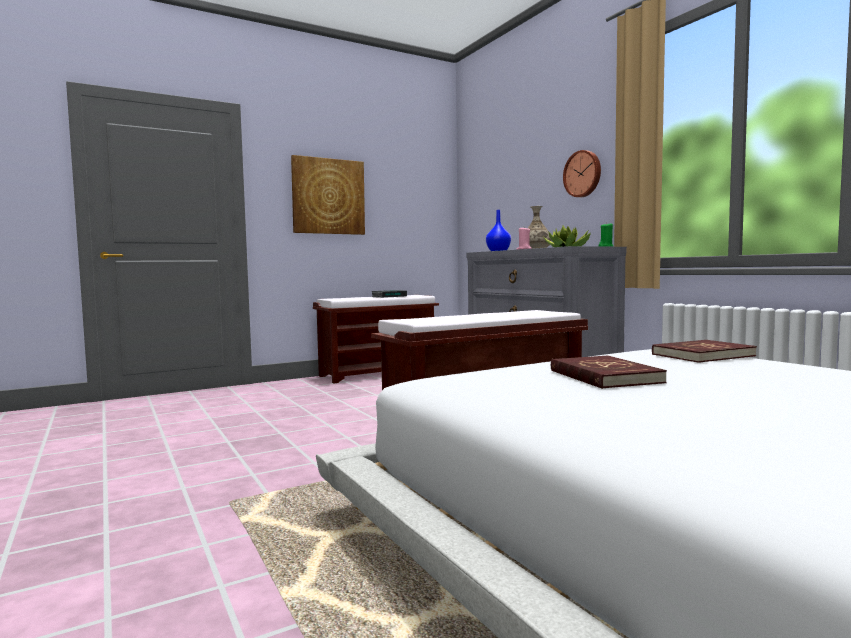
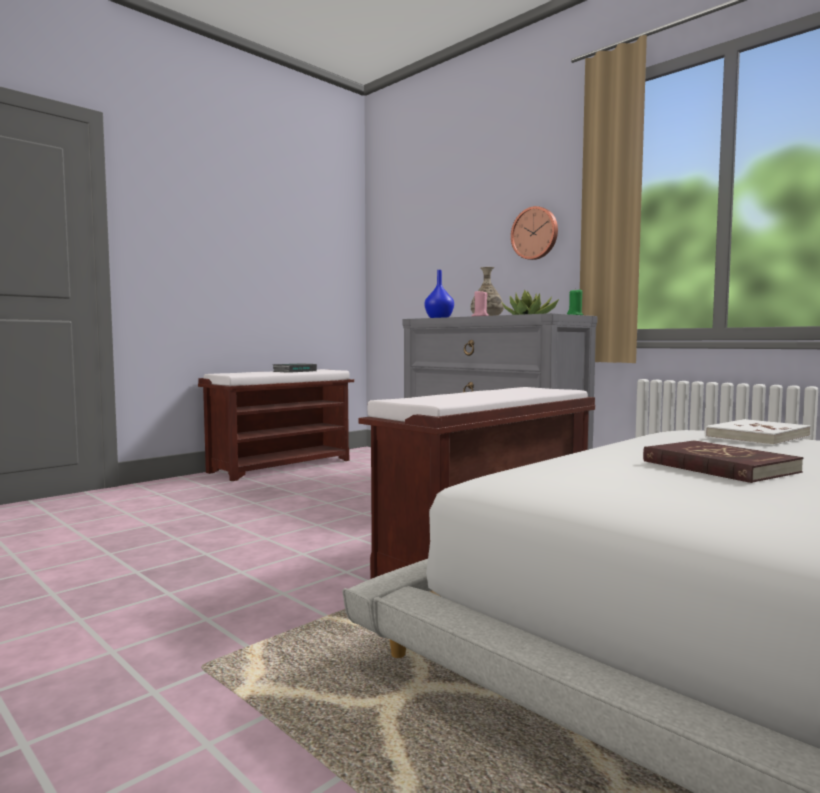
camera: 15 degrees left, 0 degrees up
picture [291,155,365,235] -> none
red book [652,340,757,363] -> white book [705,419,811,446]

